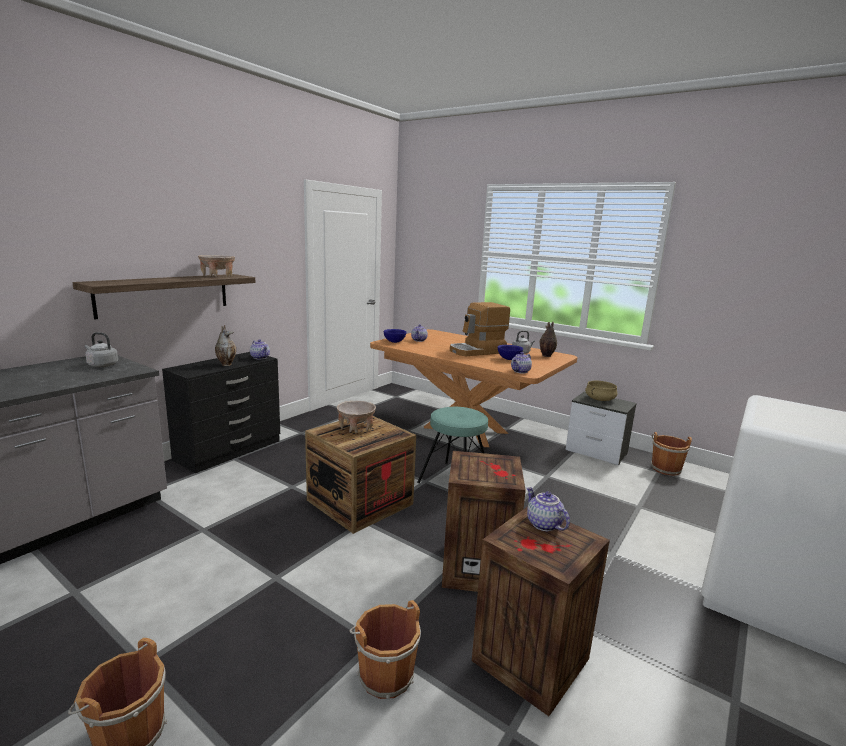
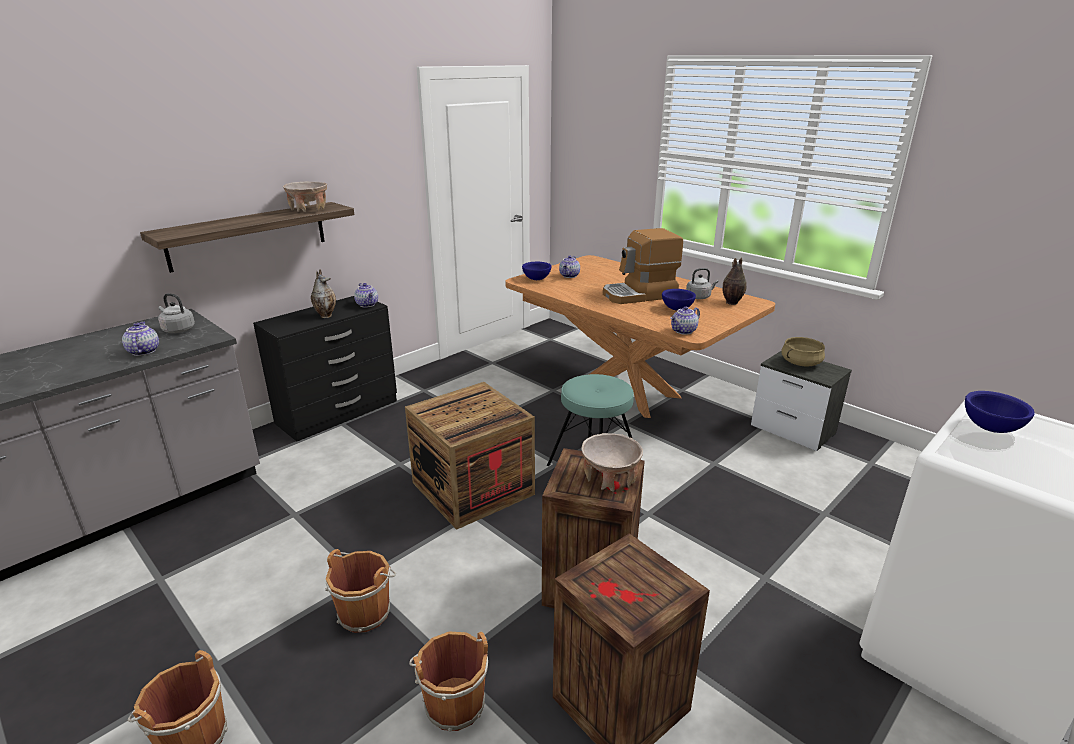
camera: 10 degrees right, 10 degrees up
beige bowl [337,401,376,433] -> beige bowl moved to [582,433,643,492]
teapot [526,487,570,531] -> teapot moved to [122,322,159,356]
brown bucket [651,432,692,476] -> brown bucket moved to [325,549,396,633]
none -> blue bowl [965,391,1035,433]

